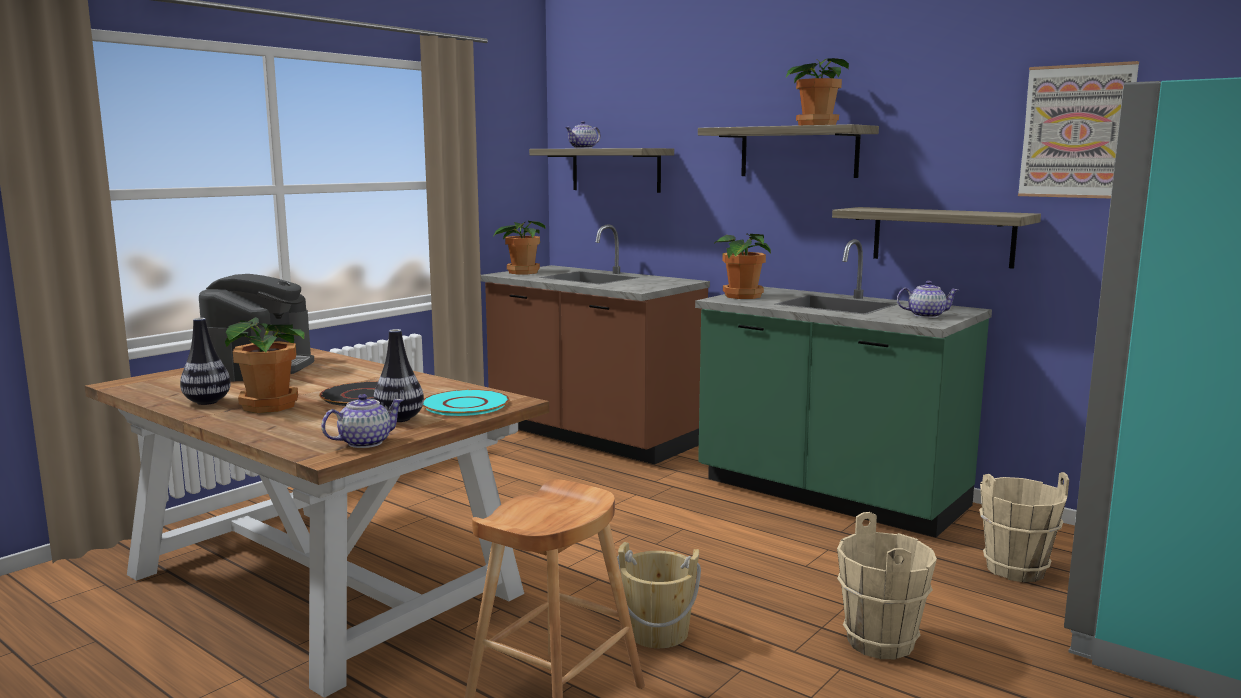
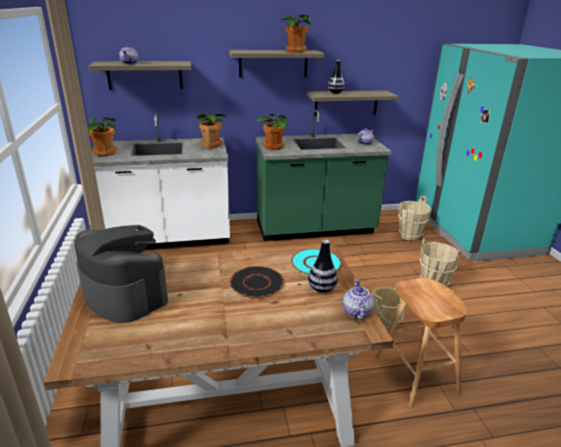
camera: 50 degrees left, 15 degrees up
vase [180,318,231,405] -> vase moved to [328,60,345,94]
potted plant [225,317,305,413] -> potted plant moved to [196,113,226,149]
brown counter [481,224,710,465] -> white counter [91,113,230,250]
picture [1018,61,1139,199] -> none

